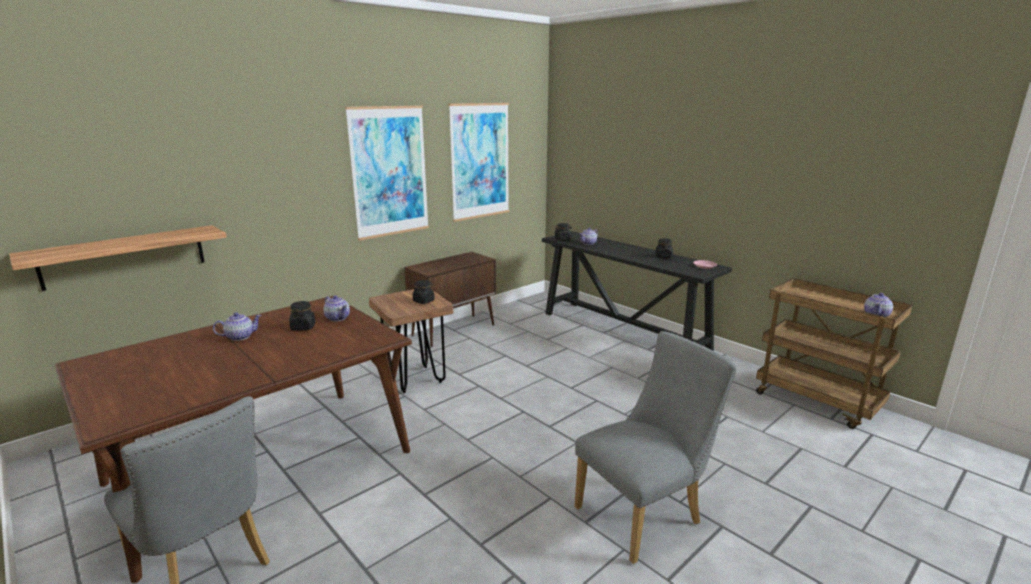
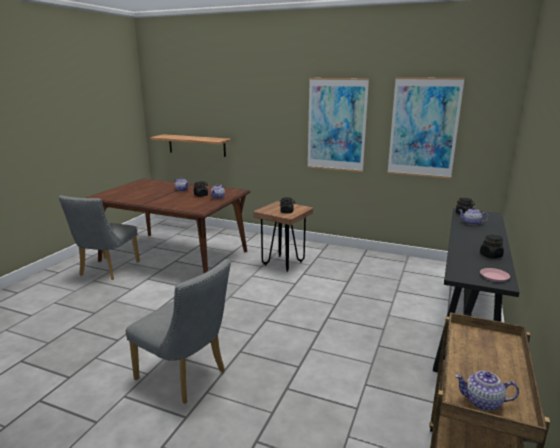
camera: 65 degrees right, 0 degrees up
brown cabinet [404,252,496,347] -> none

